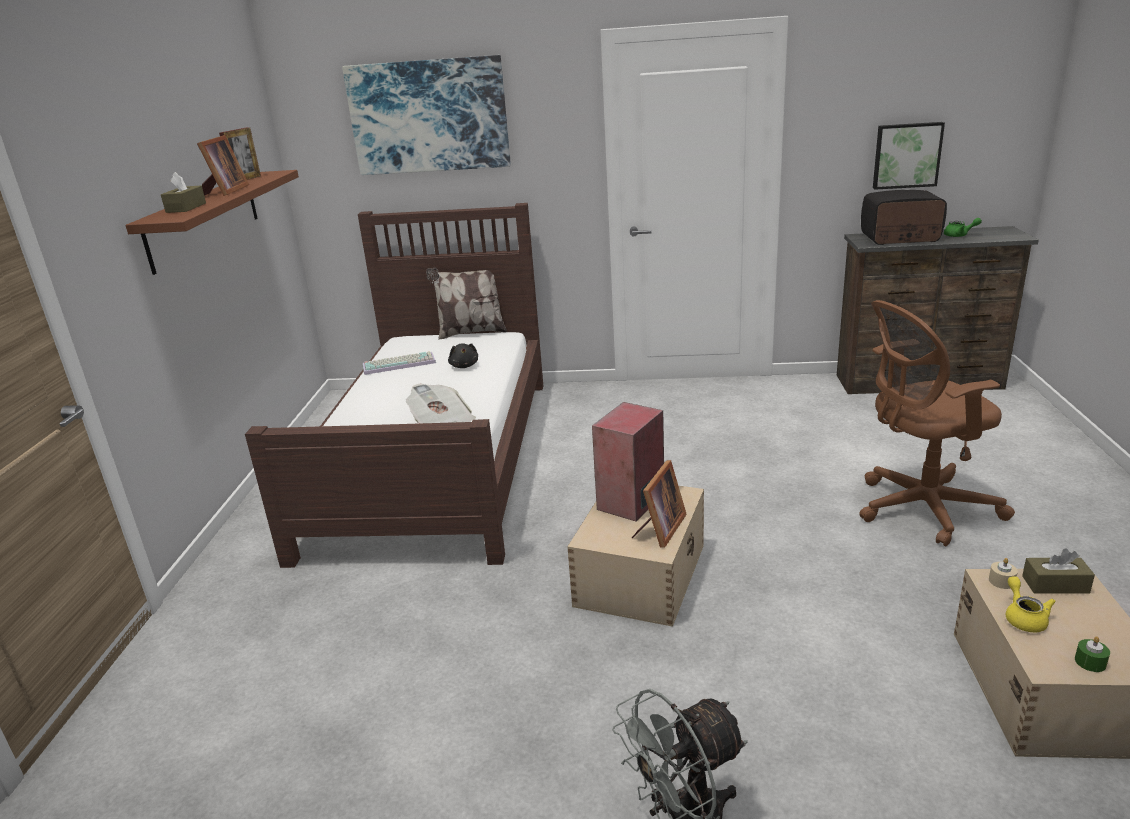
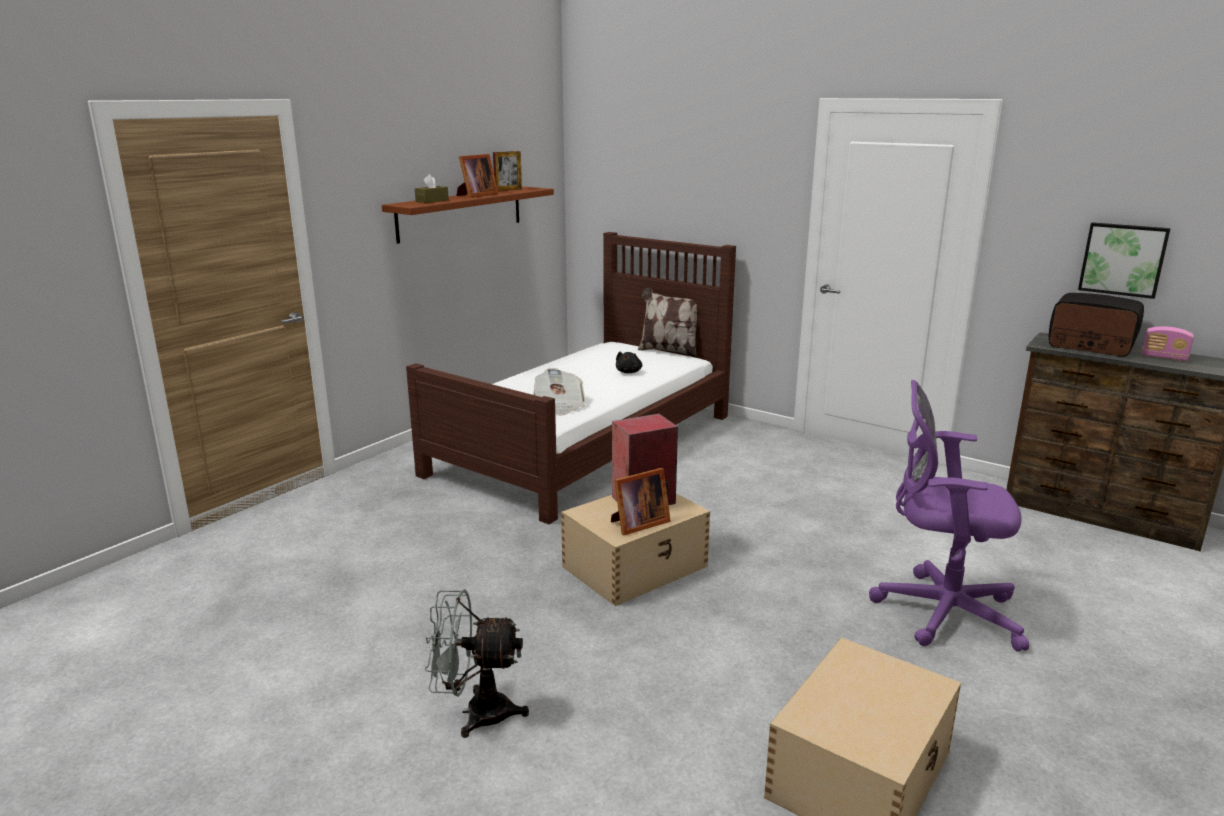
camera: 30 degrees right, 5 degrees down
picture [342,55,511,175] -> none
keyboard [363,351,436,375] -> none
brown office chair [860,300,1015,546] -> purple office chair [869,380,1029,652]
green teapot [944,218,982,237] -> radio [1142,326,1194,361]
beige candle [989,558,1018,589] -> none
yellow teapot [1006,576,1056,632] -> none
brown tissue box [1022,548,1095,594] -> none
green candle [1075,637,1110,672] -> none

